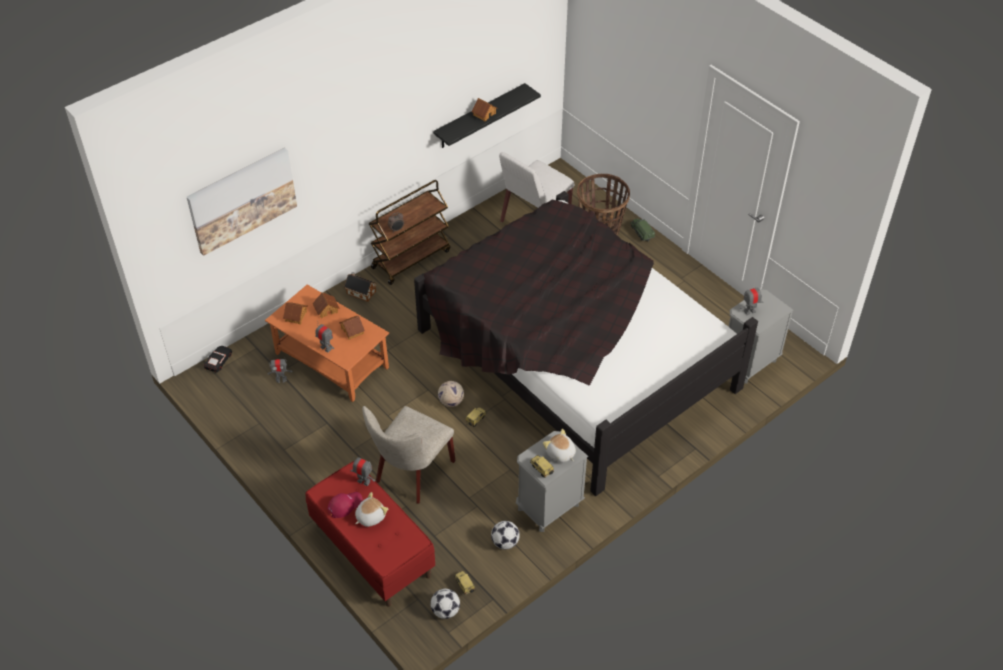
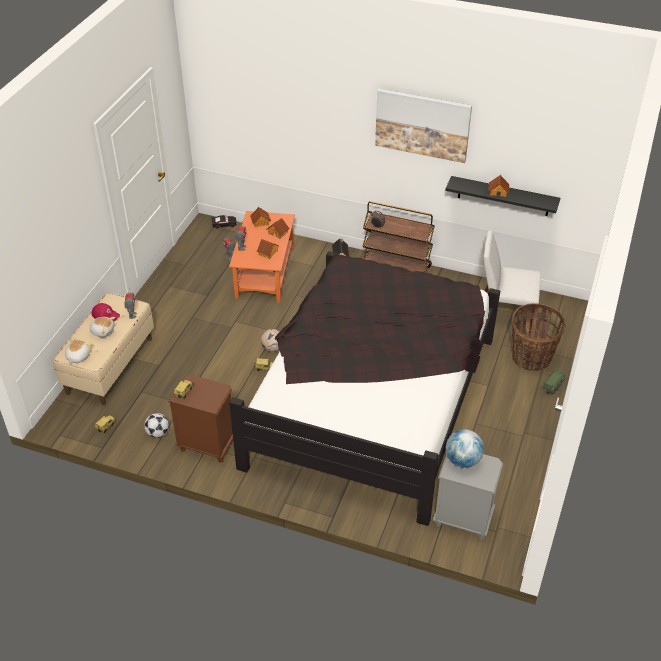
camera: 60 degrees right, 5 degrees down
picture [187,148,297,256] -> picture moved to [375,89,472,163]
red bench [305,461,435,607] -> beige bench [53,293,154,405]
beige chair [362,406,456,504] -> none
football [430,589,460,619] -> none
grey nightstand [516,431,588,532] -> brown nightstand [168,375,233,463]
plush toy [543,429,576,462] -> plush toy moved to [65,337,91,364]
toy robot [740,284,763,315] -> globe [446,429,484,468]

